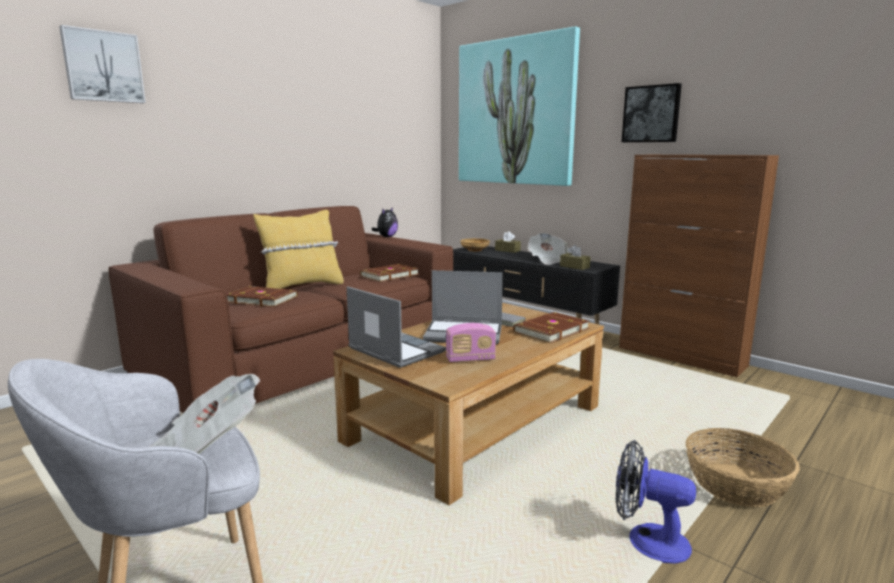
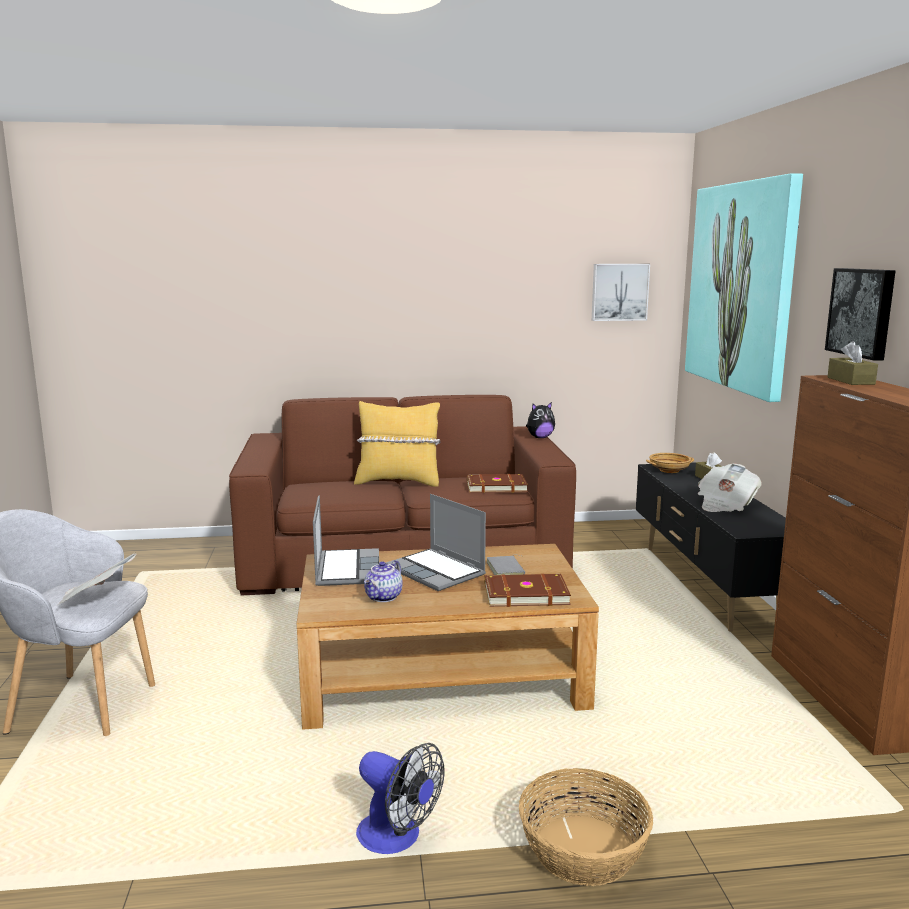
camera: 40 degrees right, 0 degrees up
picture [59,25,146,103] -> picture moved to [592,264,650,321]
brown book [226,286,298,307] -> none
radio [446,323,496,362] -> teapot [364,560,403,602]
brown tissue box [560,245,591,270] -> brown tissue box moved to [828,341,878,385]
fan [616,440,696,564] -> fan turned 150 degrees clockwise [356,743,445,854]

